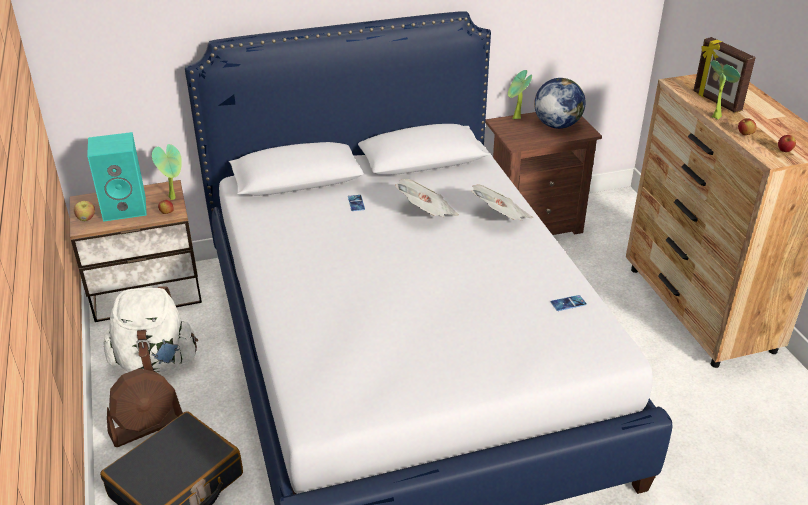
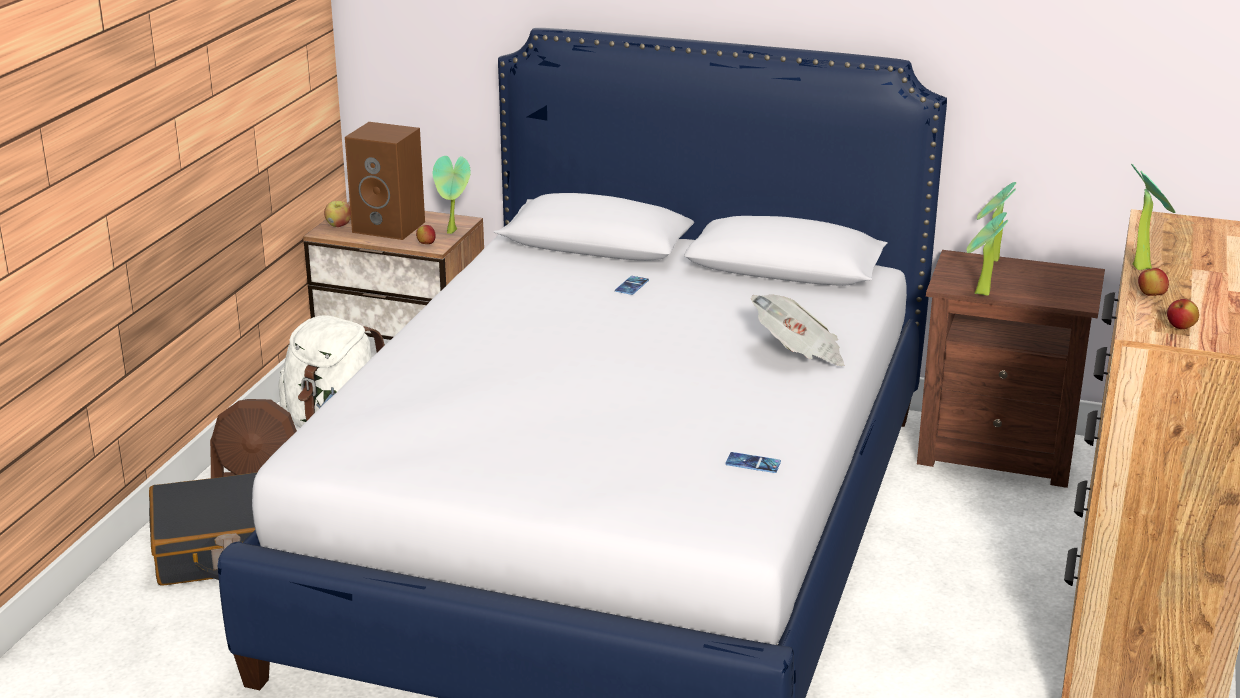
camera: 35 degrees right, 10 degrees down
turquoise speaker [87,132,147,222] -> brown speaker [345,122,425,240]
newspaper [395,179,459,217] -> none
globe [534,78,585,129] -> none
picture frame [693,37,756,113] -> none
none -> potted plant [966,212,1008,296]

